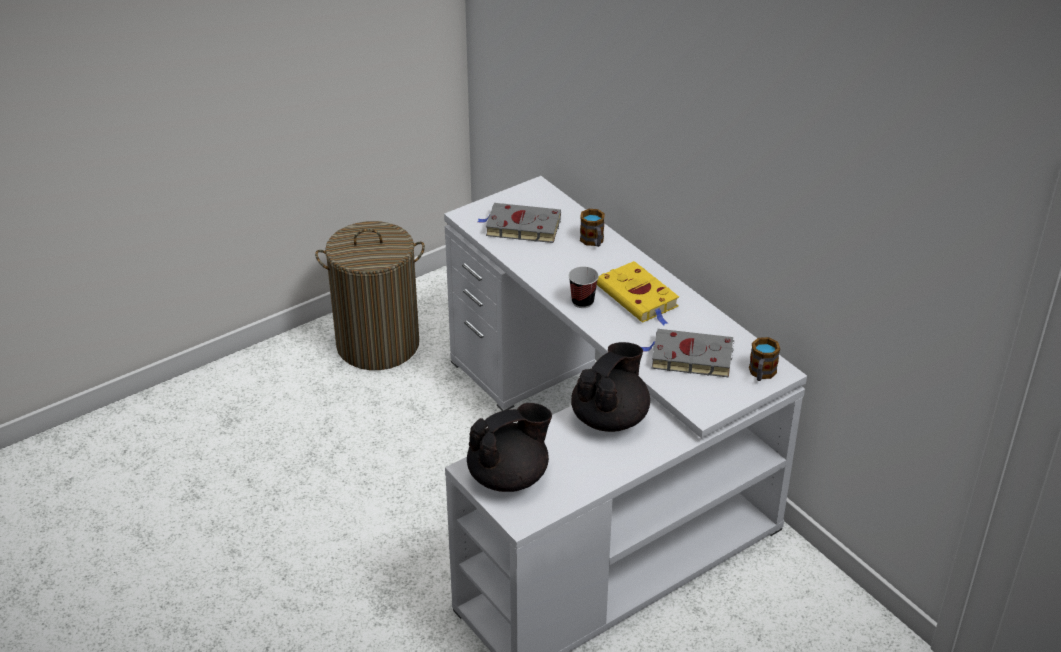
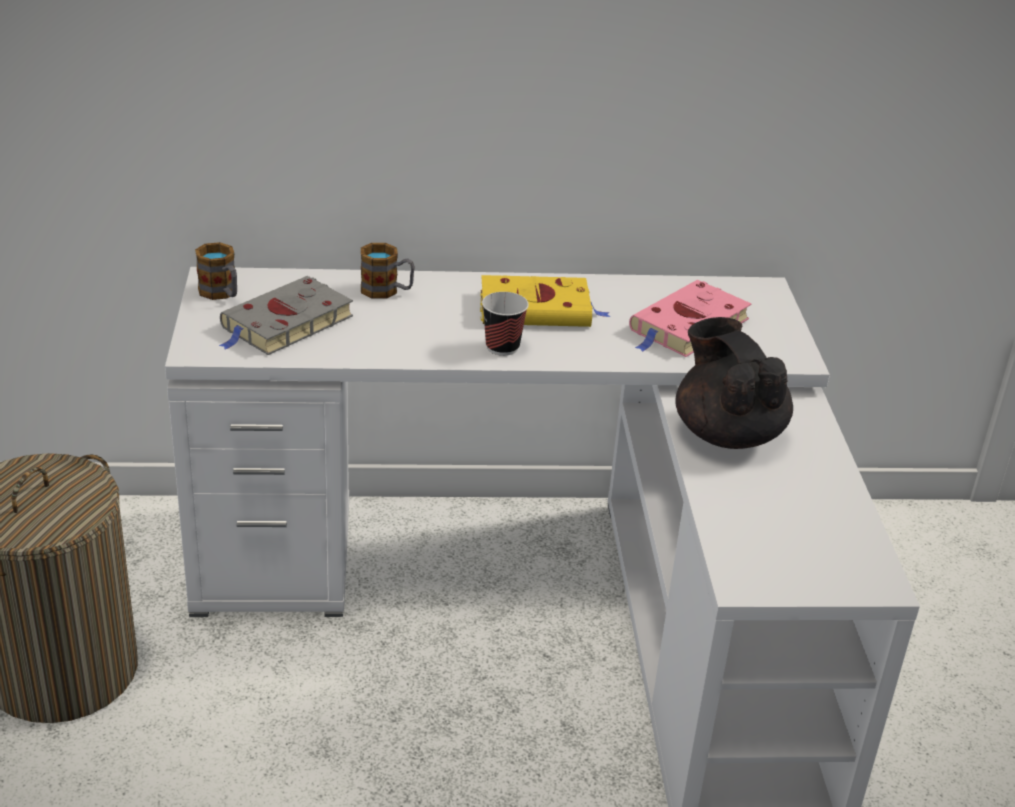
camera: 60 degrees left, 5 degrees down
black teapot [467,403,552,492] -> none
grey book [641,329,734,377] -> pink book [629,280,751,357]
mug [749,337,780,381] -> mug moved to [195,242,237,300]

